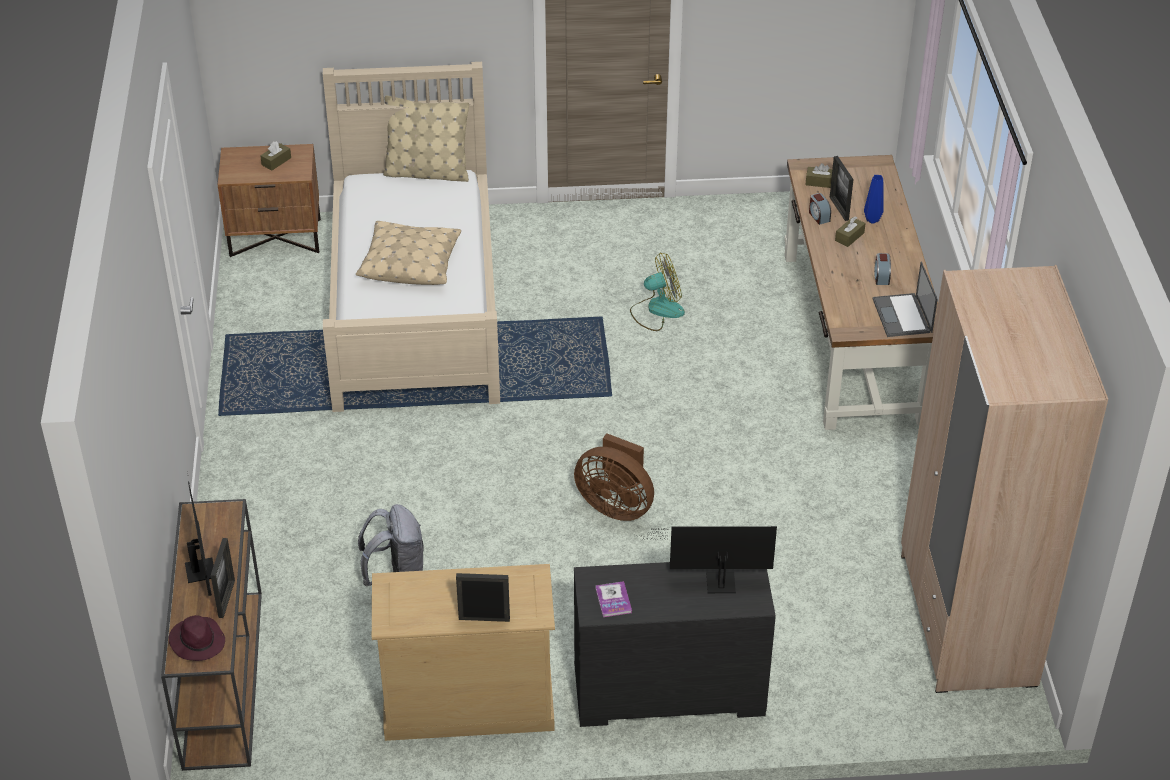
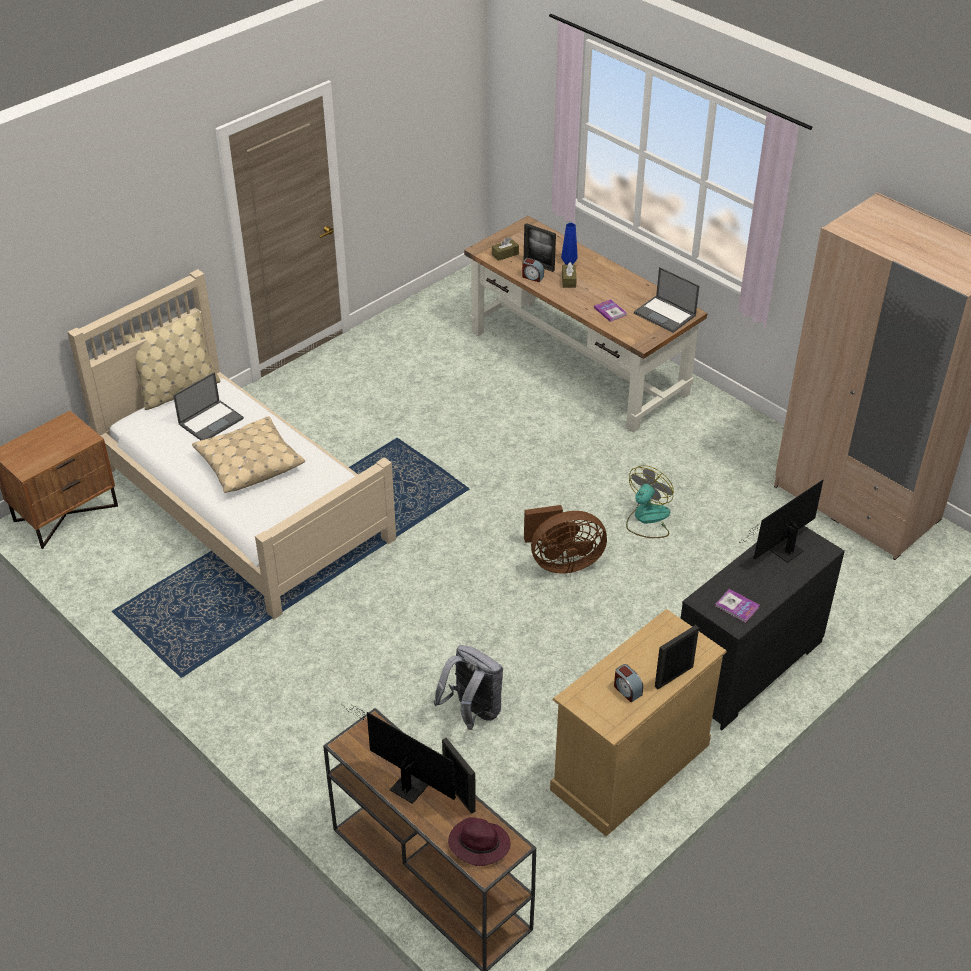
camera: 40 degrees left, 0 degrees up
brown tissue box [260,141,291,170] -> none
fan [630,253,685,331] -> fan moved to [626,465,674,538]
alarm clock [874,253,891,285] -> alarm clock moved to [614,664,643,703]
none -> laptop [173,372,244,440]
none -> book [594,299,627,322]

